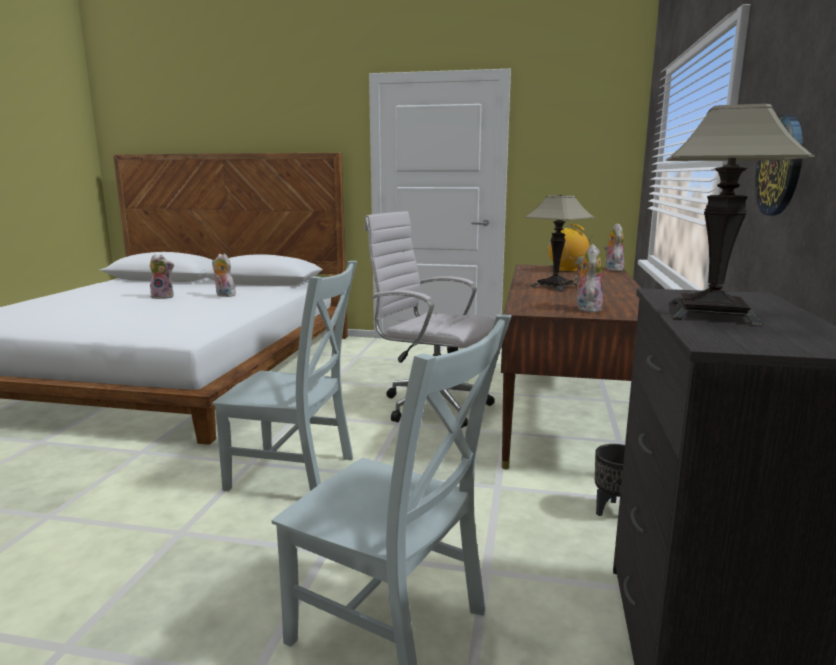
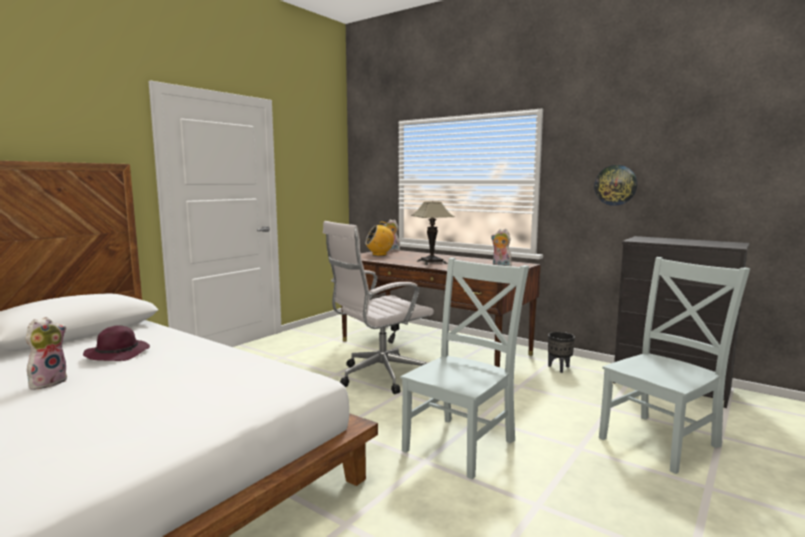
camera: 65 degrees left, 5 degrees down
plush toy [212,254,236,297] -> purple hat [83,326,150,361]
table lamp [666,104,815,326] -> none

